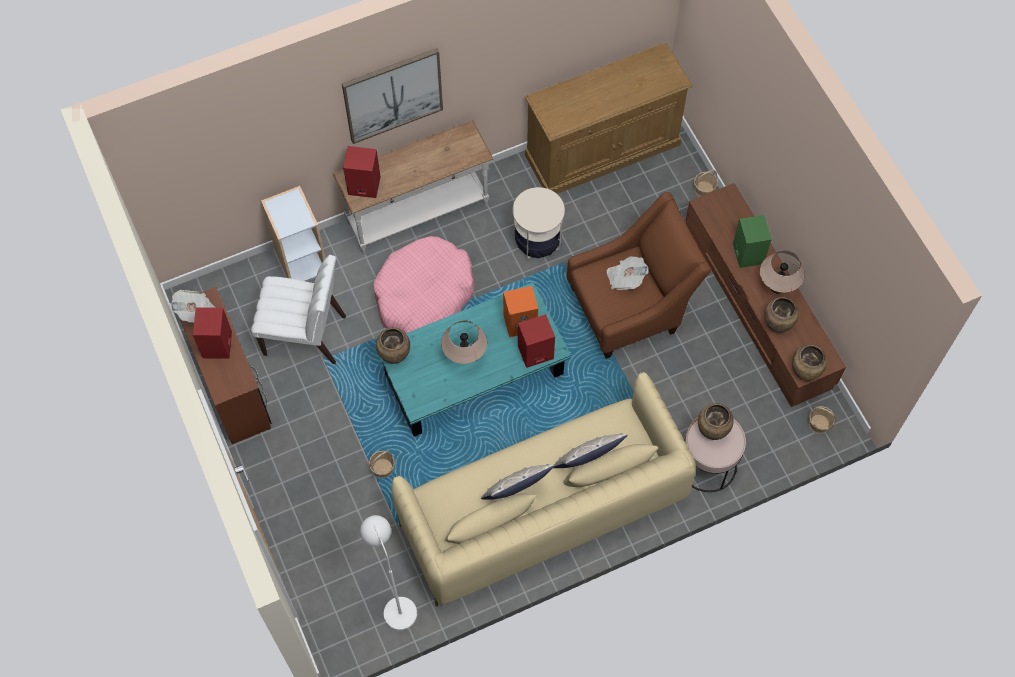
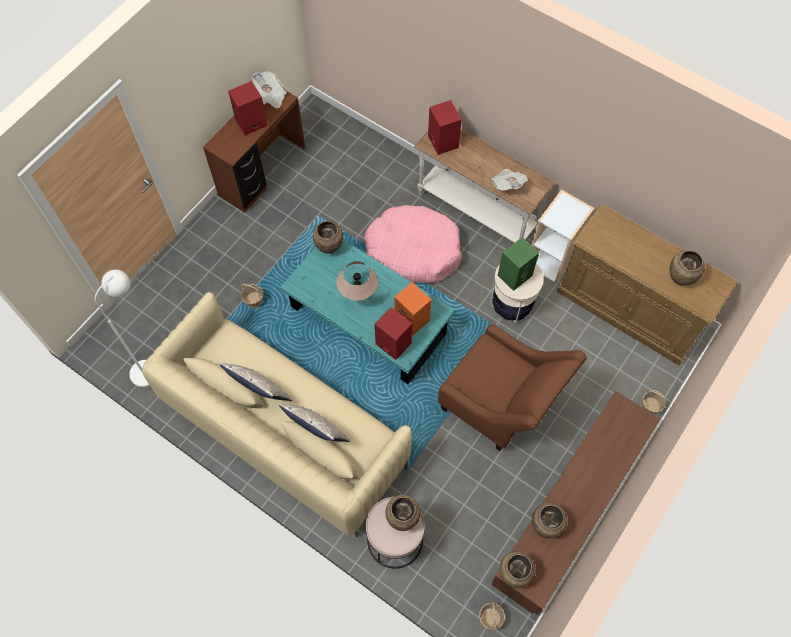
camera: 60 degrees right, 0 degrees up
white chair [251,255,346,364] -> none
bookcase [261,186,325,281] -> bookcase moved to [531,190,594,284]
picture [342,48,443,144] -> none
newspaper [607,256,649,290] -> newspaper moved to [491,169,528,191]
green speaker [733,215,772,268] -> green speaker moved to [498,237,539,291]
beige table lamp [760,250,805,293] -> none
none -> brown vase [670,250,705,286]

